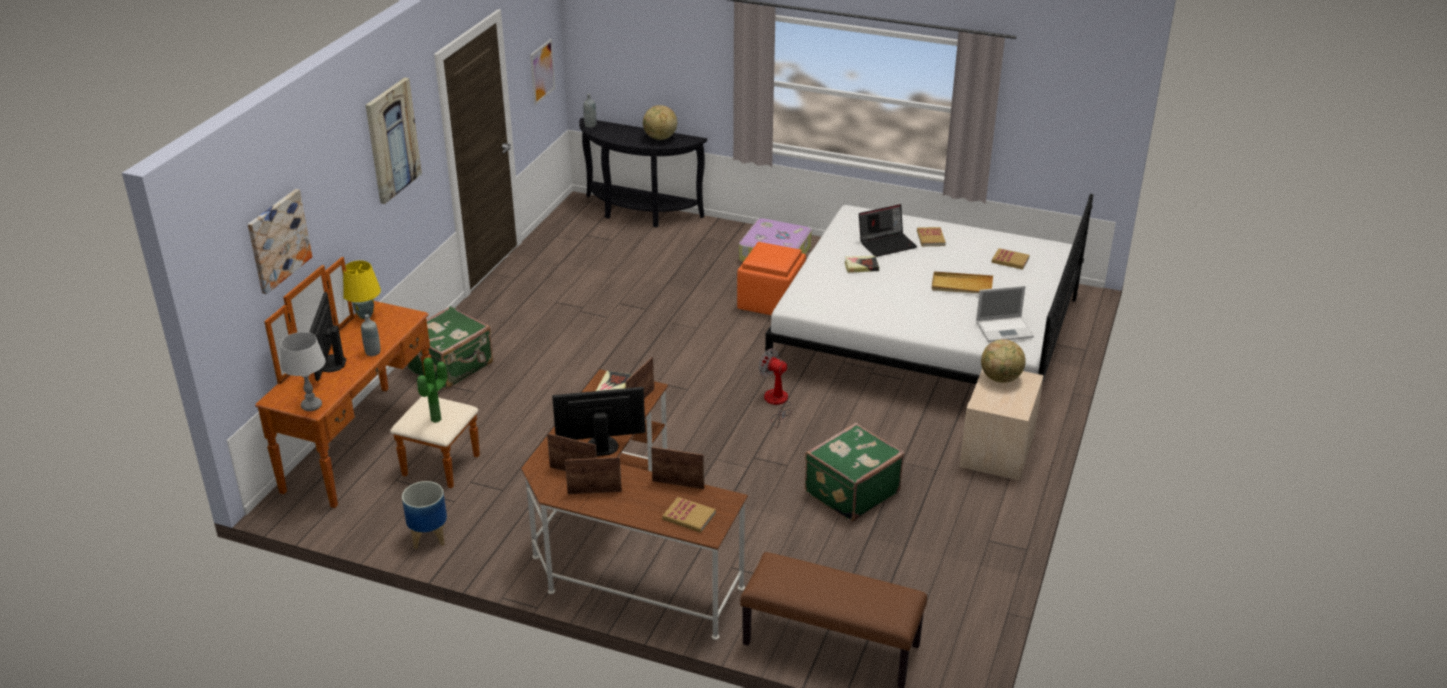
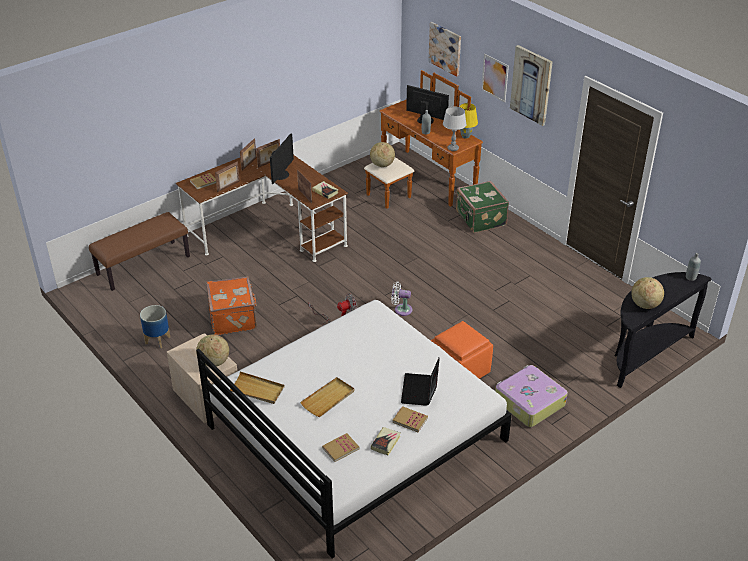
camera: 120 degrees right, 5 degrees up
grey table lamp [281,332,326,411] -> grey table lamp moved to [443,107,466,151]
planter [402,481,447,549] -> planter moved to [140,305,170,348]
potted plant [417,358,448,423] -> globe [370,142,395,167]
picture [530,39,555,105] -> picture moved to [481,54,509,102]
green suitcase [805,423,905,522] -> orange suitcase [206,276,257,335]
book [845,256,879,273] -> book moved to [371,427,401,455]
laptop [976,286,1034,342] -> beige tray [230,371,285,404]
none -> white fan [391,281,412,316]

